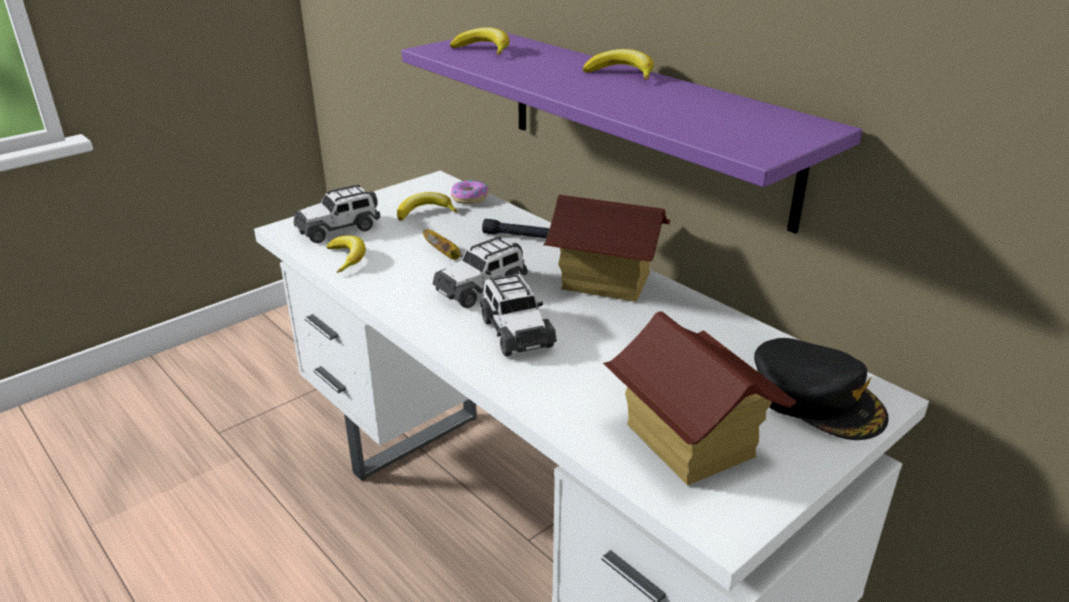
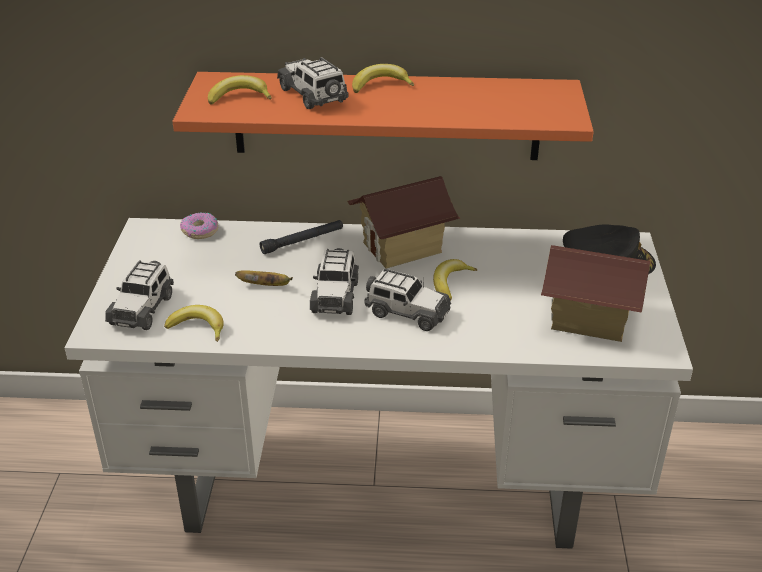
camera: 45 degrees left, 5 degrees up
banana [397,192,458,221] -> banana moved to [433,259,477,301]
purple shelf [402,32,862,234] -> orange shelf [172,72,594,160]
none -> toy car [277,57,349,109]

